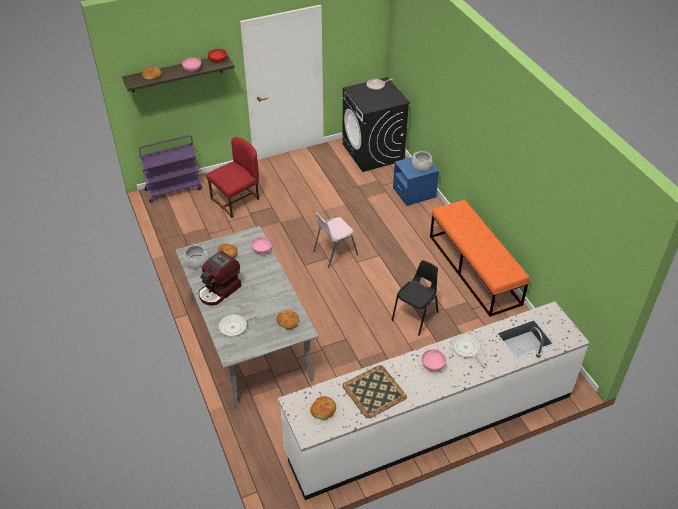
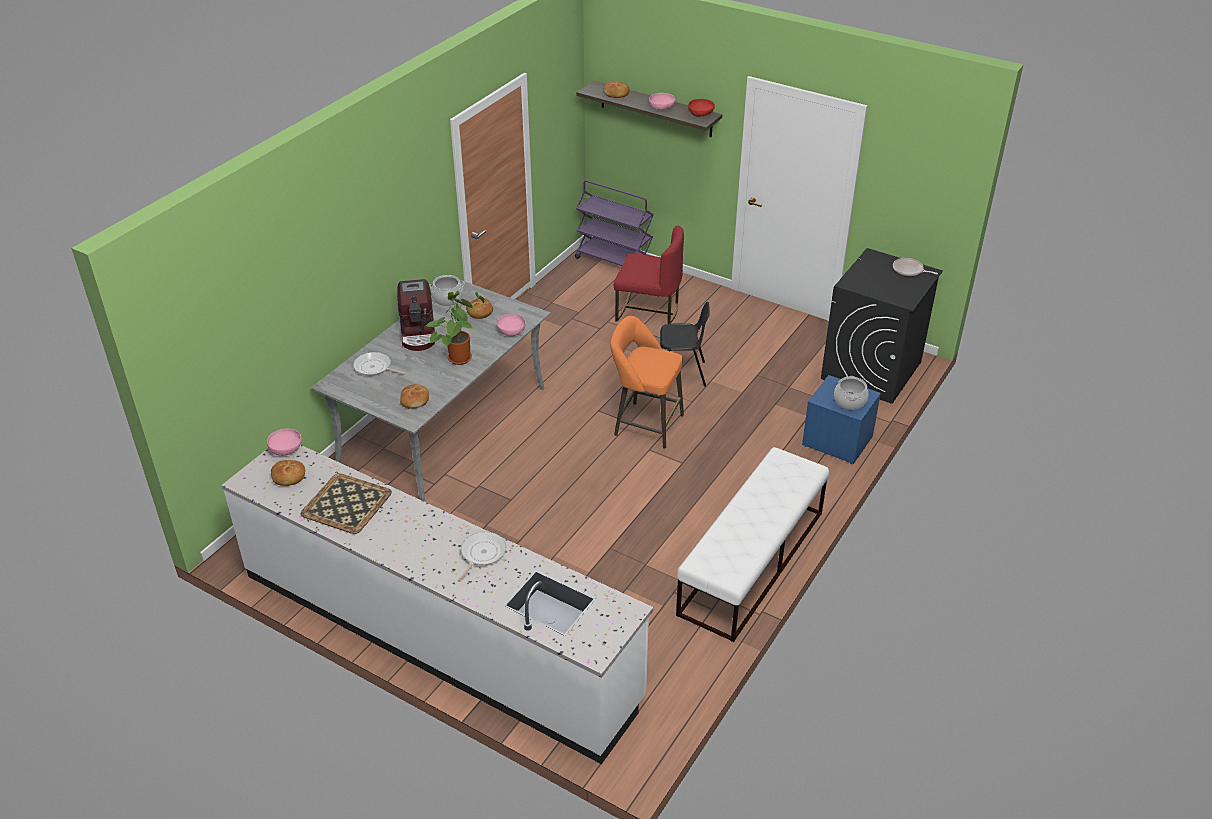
camera: 55 degrees right, 5 degrees down
coffee machine [199,251,242,305] -> coffee machine turned 105 degrees counterclockwise [397,279,435,351]
pink chair [313,213,358,268] -> orange stool [610,316,684,449]
black chair [391,260,438,336] -> black chair moved to [660,302,710,387]
pink bowl [421,349,446,372] -> pink bowl moved to [267,429,301,456]
orange bench [430,200,530,317] -> white bench [676,447,830,642]
none -> potted plant [426,291,485,365]

